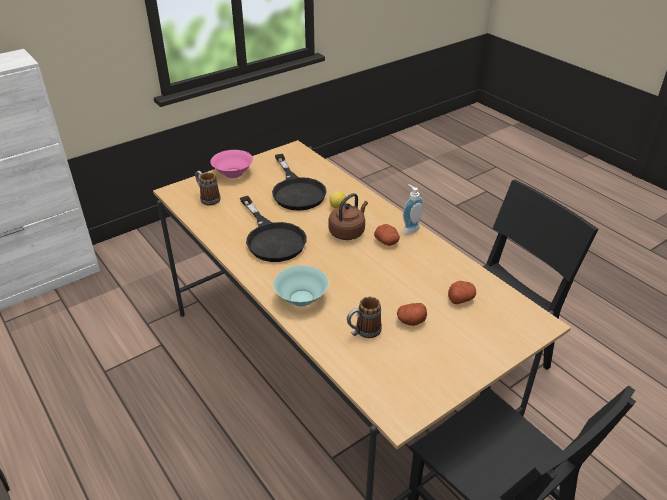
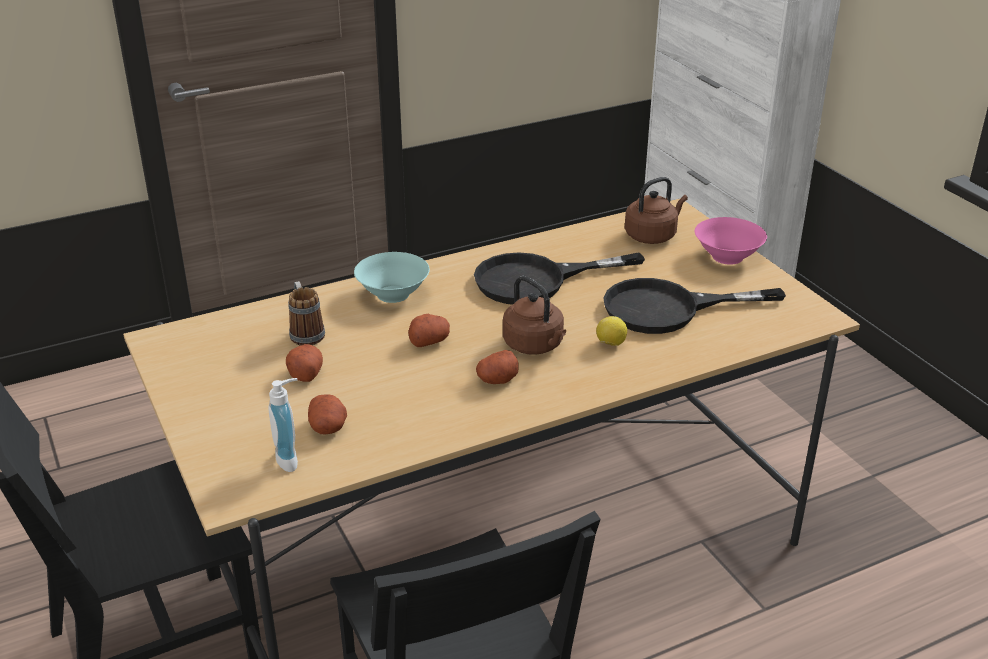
camera: 100 degrees right, 5 degrees down
mug [195,171,221,206] -> brown kettle [625,177,688,244]
soap dispenser [403,184,424,234] -> soap dispenser moved to [268,378,298,472]
none -> potato [408,314,450,347]

